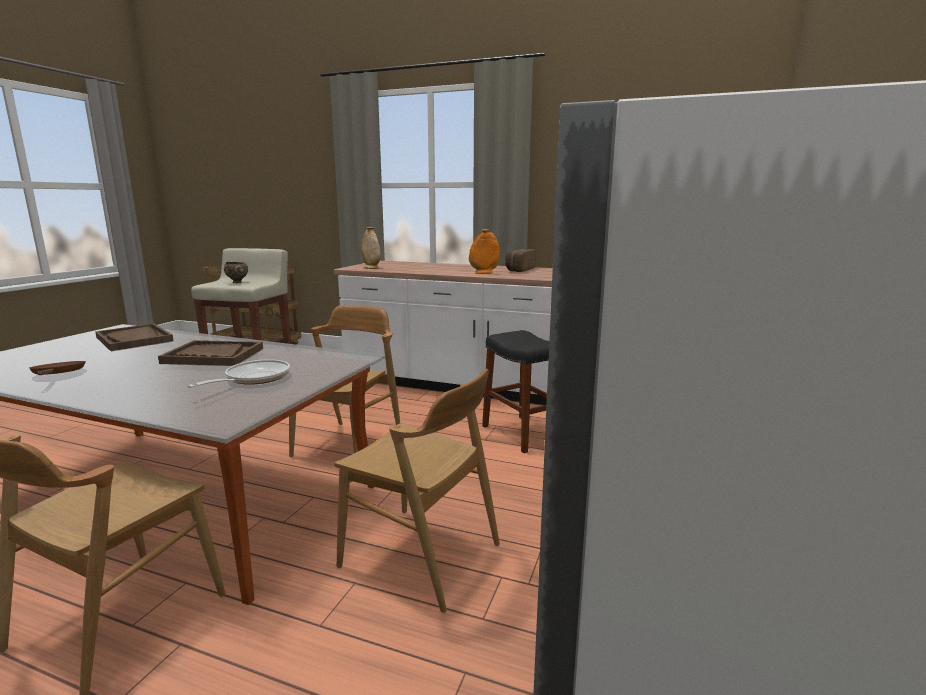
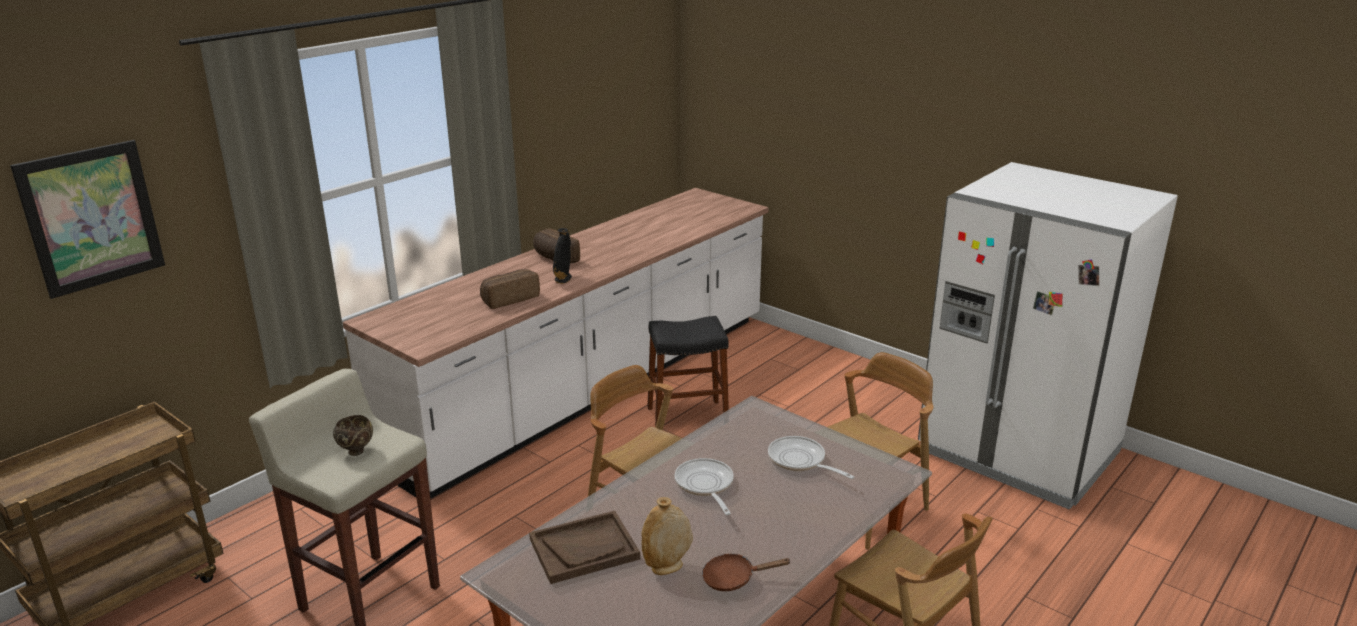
camera: 70 degrees left, 10 degrees up
brown tray [158,340,263,366] -> frying pan [675,458,734,515]
beige vase [362,227,380,269] -> beige vase moved to [641,497,693,575]
orange vase [469,229,499,274] -> black vase [553,228,572,284]
none -> picture [10,140,165,299]
none -> bread [480,269,540,309]

